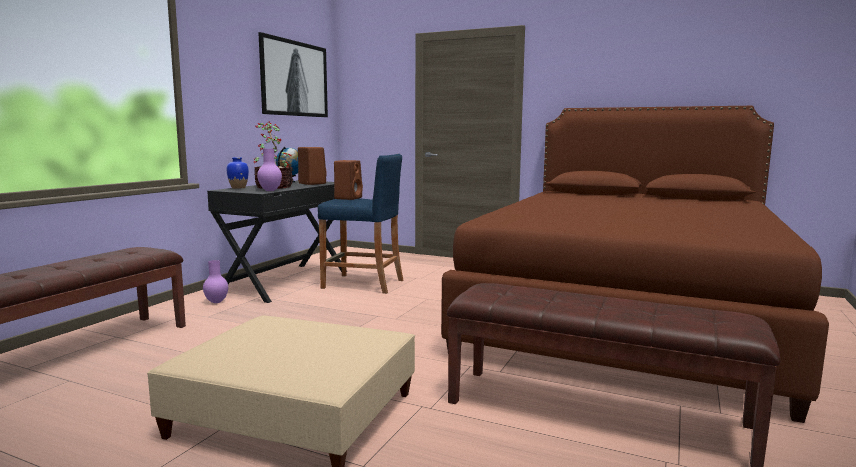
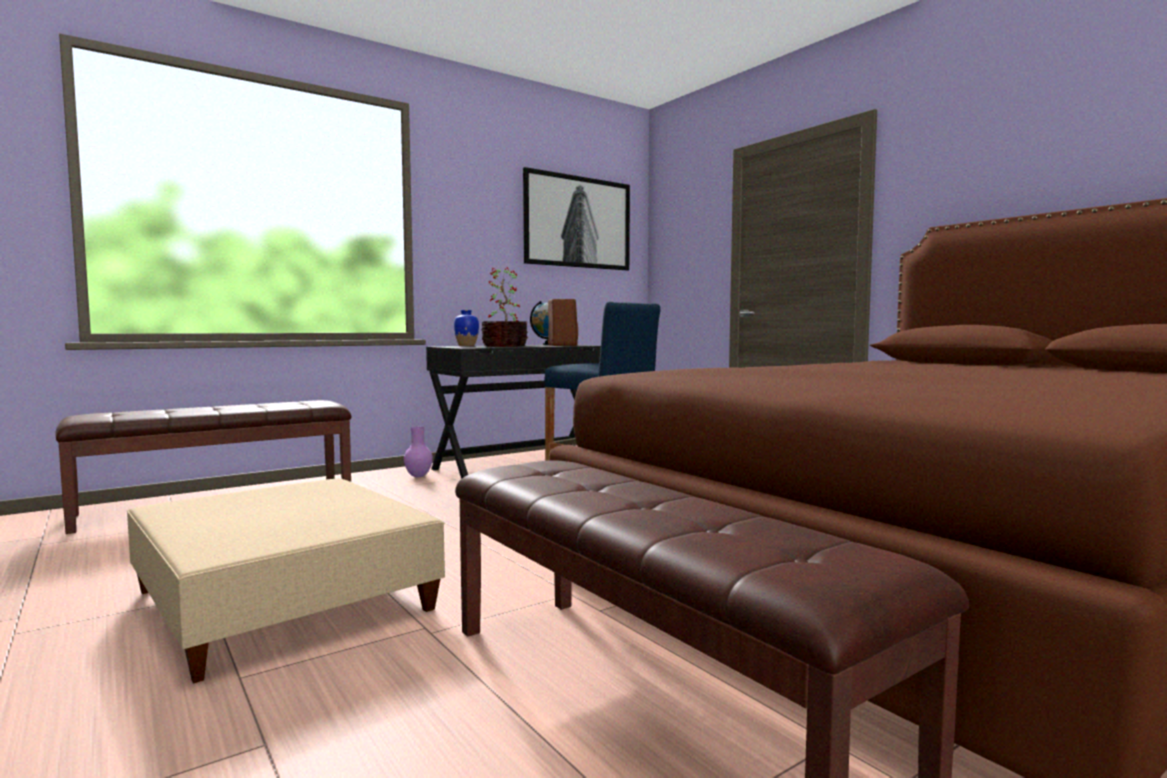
camera: 30 degrees right, 5 degrees down
purple vase [257,149,282,191] -> none
brown speaker [334,160,363,200] -> none

